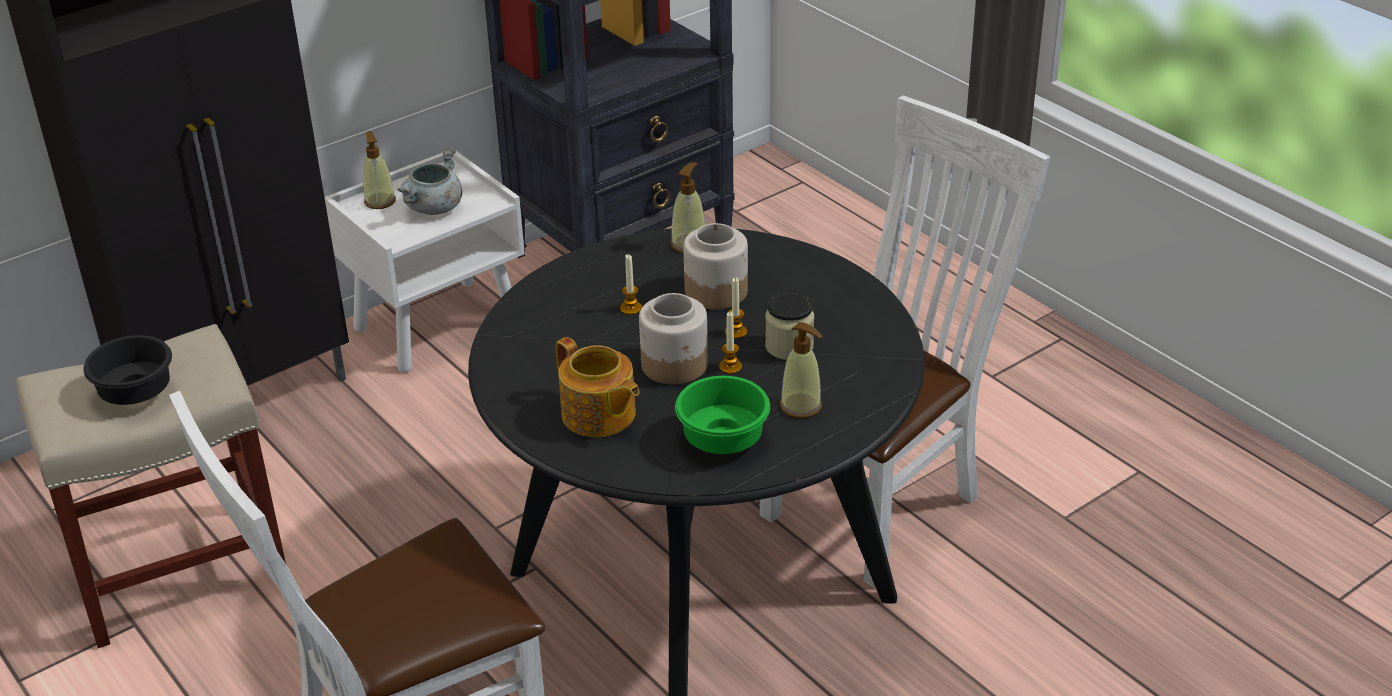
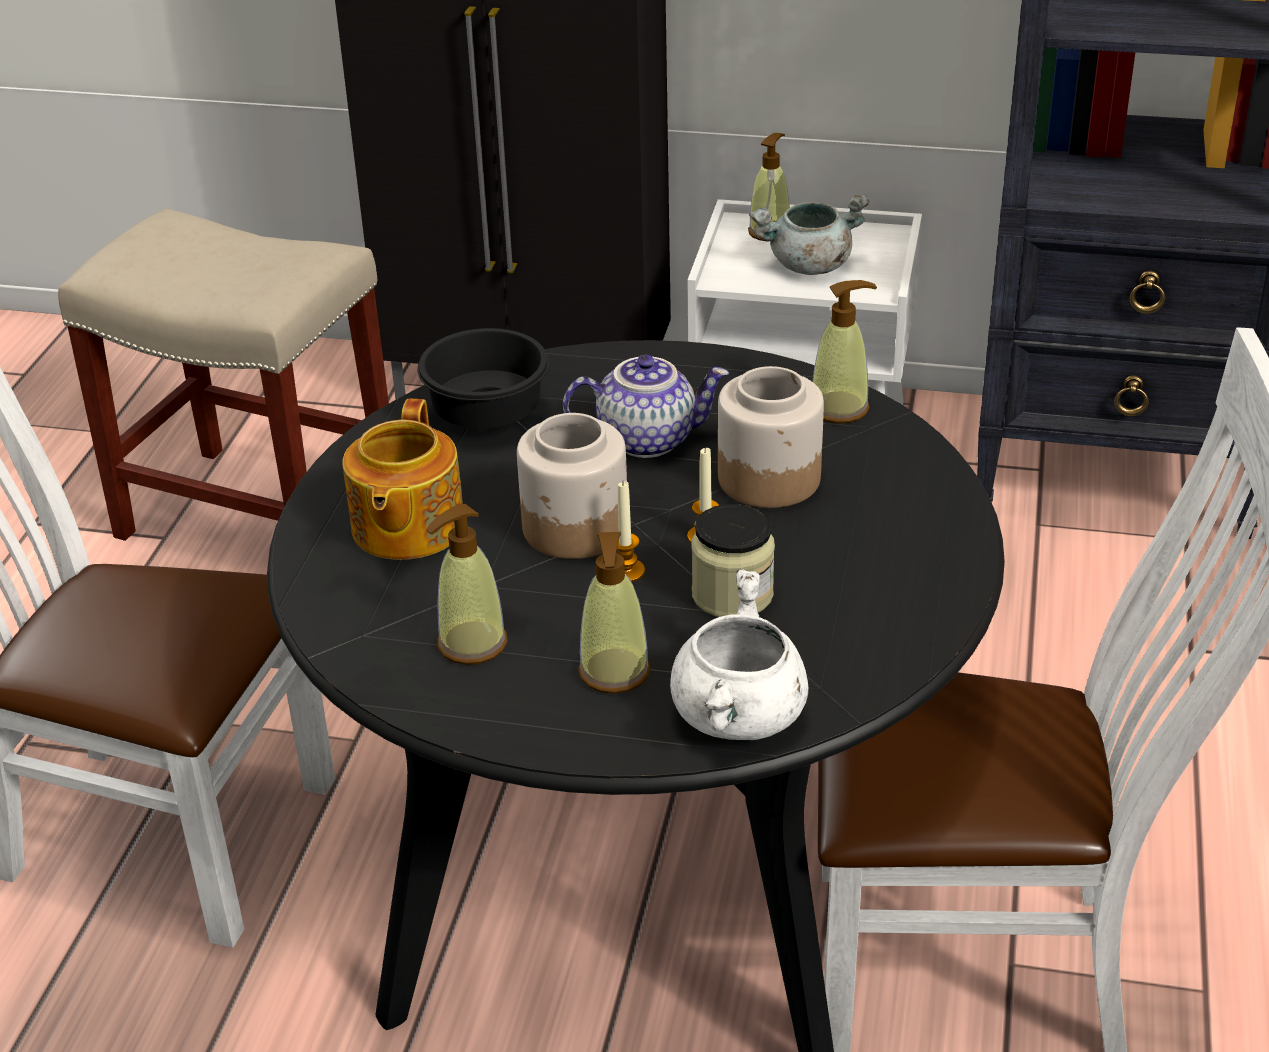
camera: 50 degrees right, 0 degrees up
black bowl [83,335,172,405] -> black bowl moved to [417,328,549,428]
candle [620,254,642,315] -> teapot [563,355,729,458]
green bowl [675,376,770,454] -> soap dispenser [426,504,508,665]
none -> white cooking pot [670,569,808,740]

